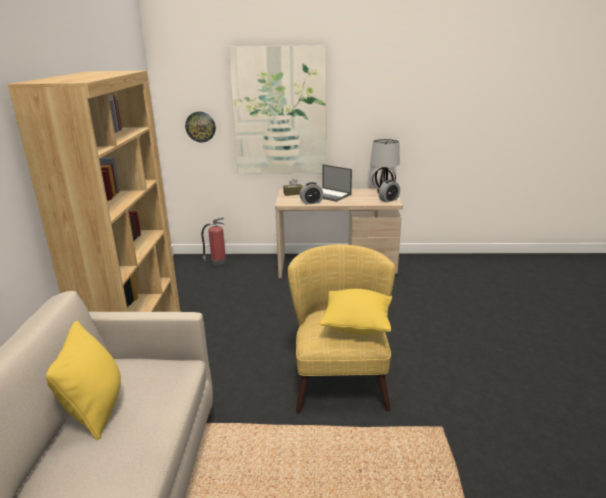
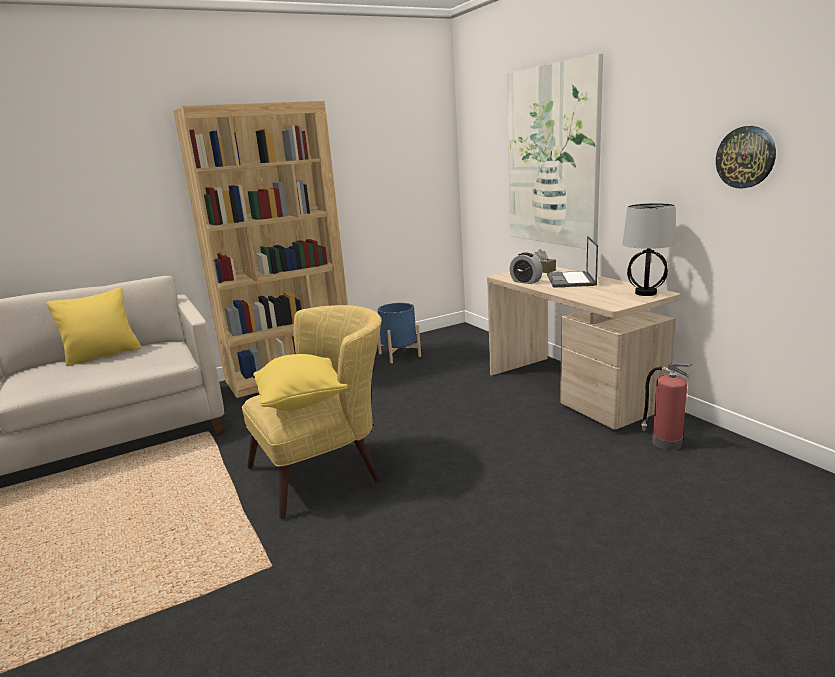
camera: 60 degrees right, 5 degrees down
wall clock [185,112,216,142] -> wall clock moved to [716,126,776,189]
fire extinguisher [202,217,226,265] -> fire extinguisher moved to [641,363,693,450]
alarm clock [379,180,400,203] -> none
none -> blue planter [378,303,421,363]

